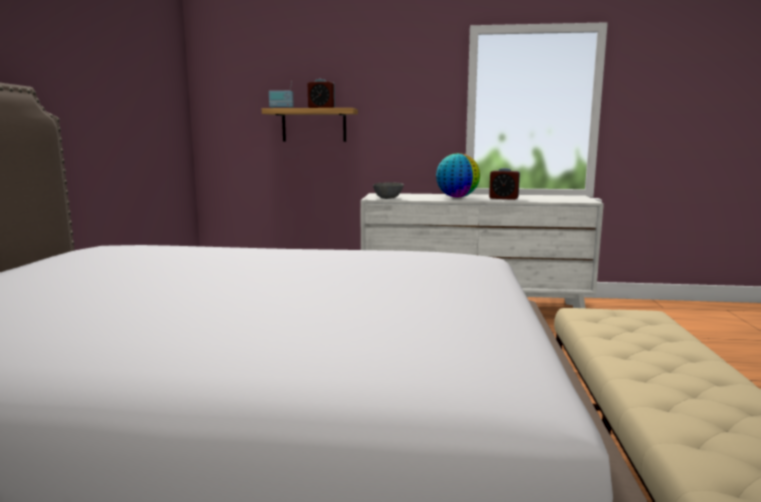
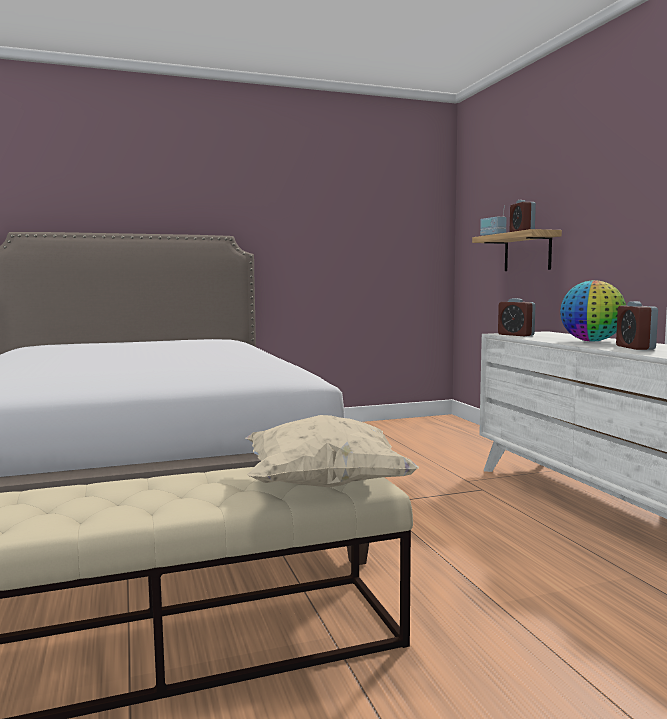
camera: 65 degrees right, 5 degrees down
grey bowl [373,182,404,199] -> alarm clock [498,298,536,336]
none -> beige pillow [245,415,419,487]

